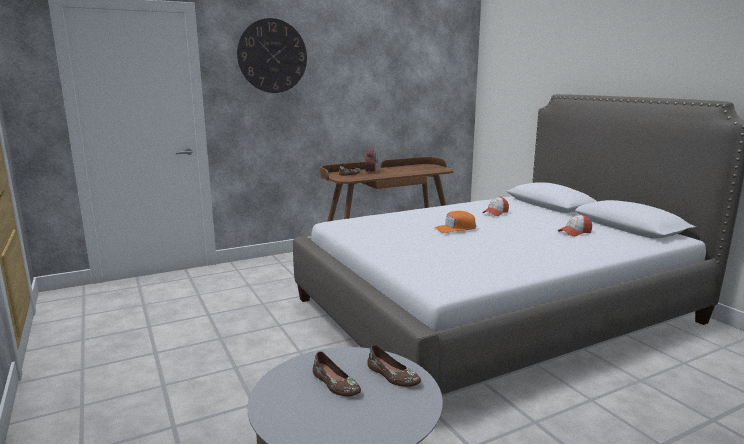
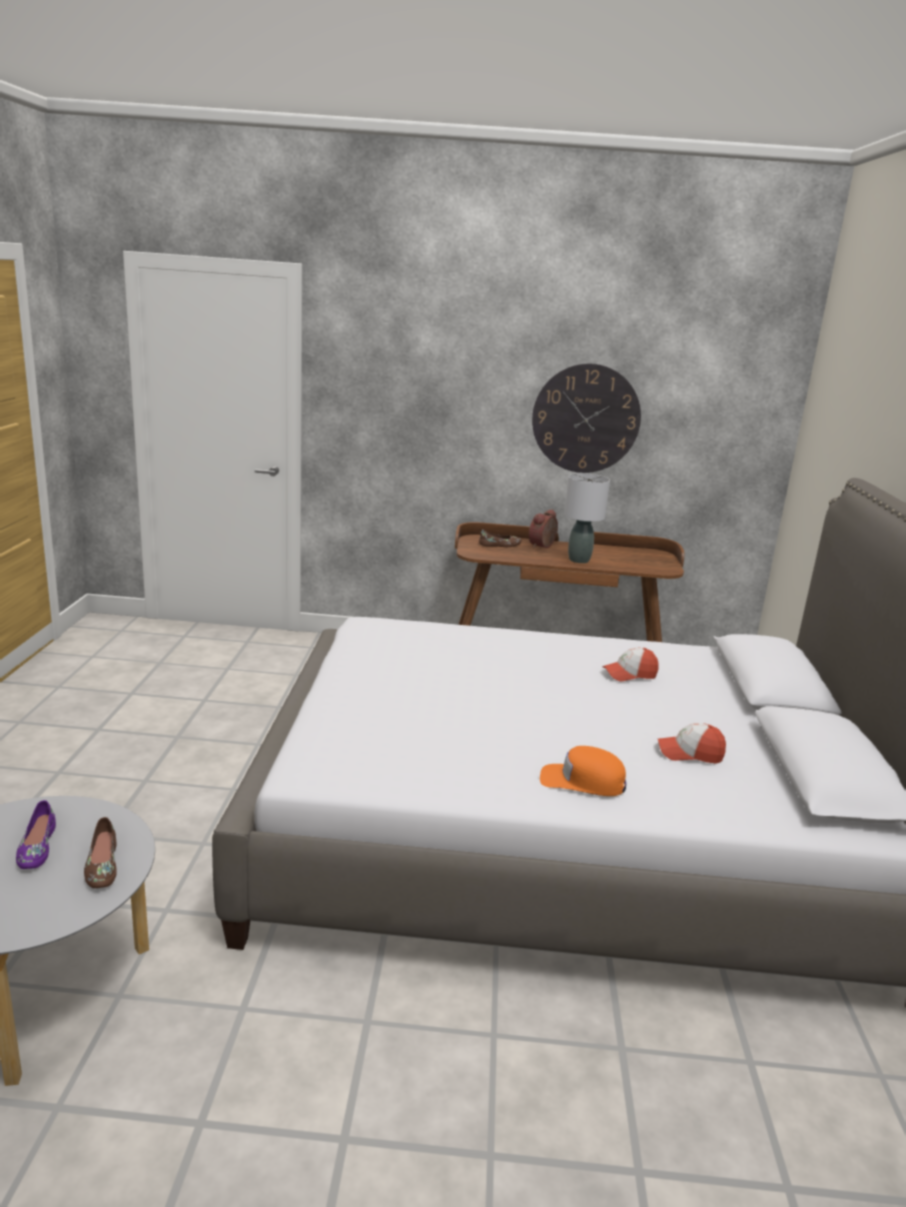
camera: 30 degrees right, 5 degrees up
wall clock [237,18,307,93] -> wall clock moved to [532,364,641,473]
brown shoe [313,351,361,397] -> purple shoe [16,800,56,869]
orange cap [435,211,476,233] -> orange cap moved to [540,746,626,796]
none -> grey table lamp [564,473,610,563]

